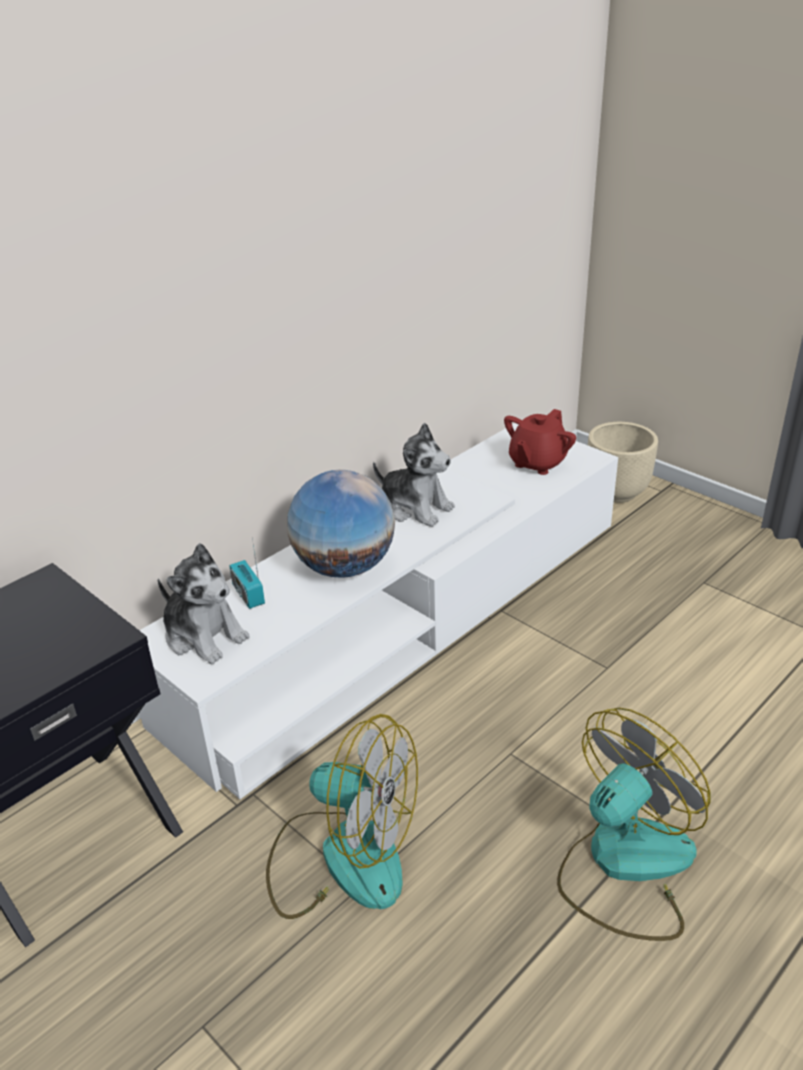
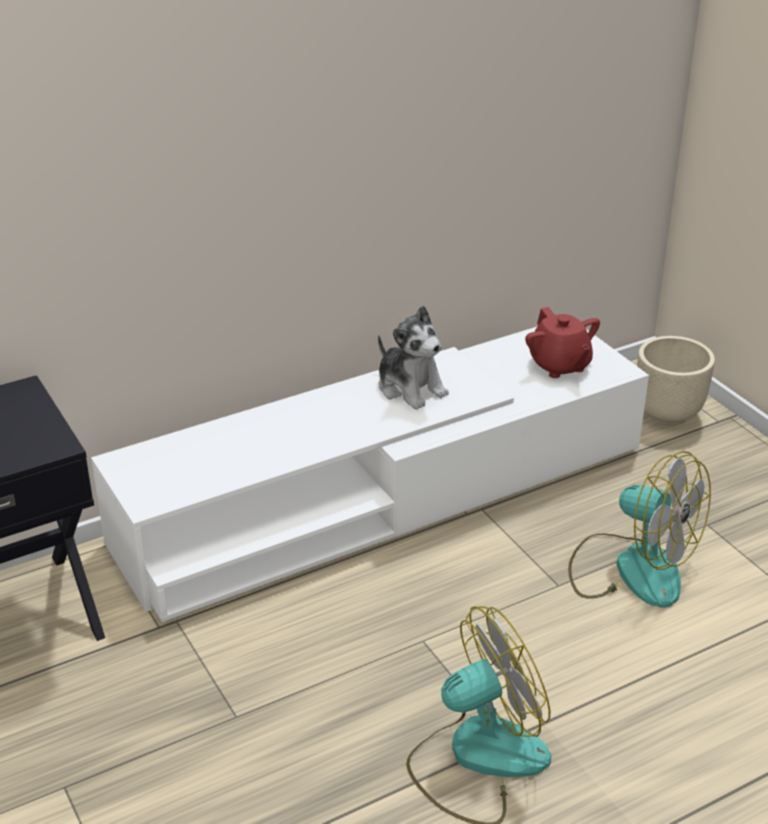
camera: 15 degrees right, 0 degrees up
plush toy [158,543,250,664] -> none
radio [229,539,265,609] -> none
fan [266,714,418,919] -> fan moved to [568,451,711,608]
globe [287,470,395,578] -> none
red teapot [504,409,576,475] -> red teapot turned 75 degrees counterclockwise [525,307,600,378]

